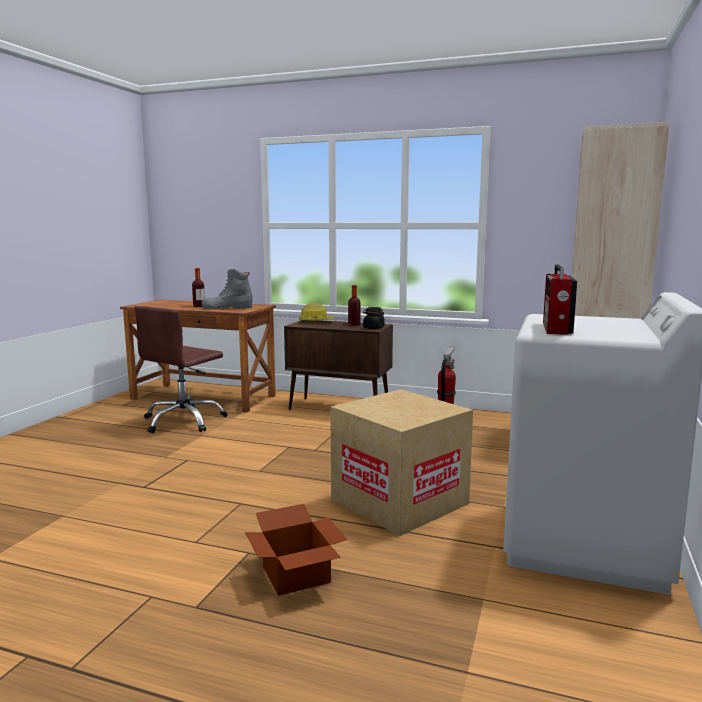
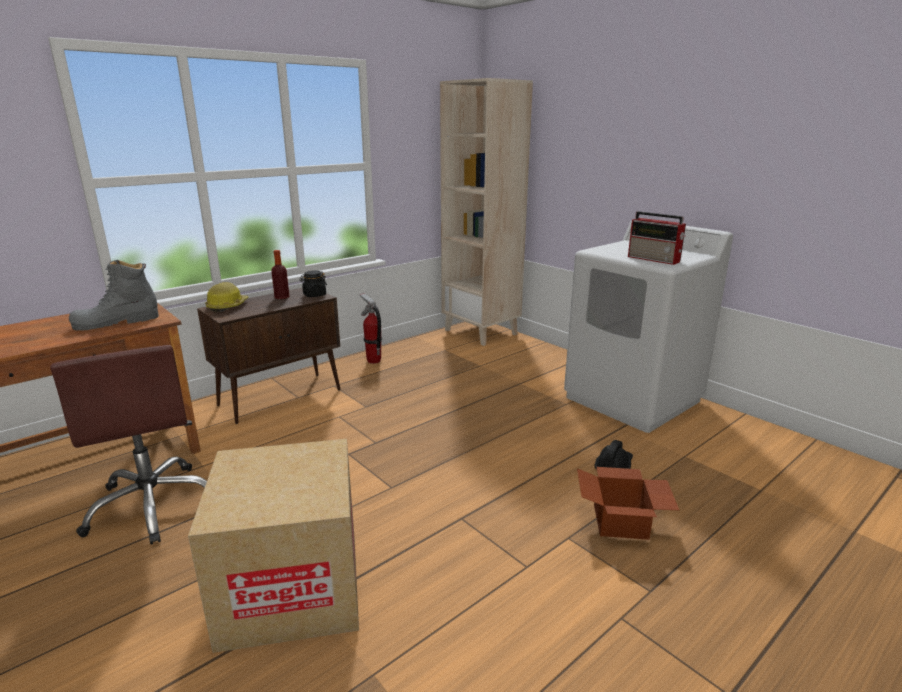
camera: 60 degrees left, 10 degrees up
bottle [192,268,205,307] -> none
grey boot [202,269,253,310] -> grey boot turned 45 degrees clockwise [69,260,159,331]
cardboard box [330,389,473,536] -> cardboard box moved to [188,439,359,653]
none -> black hard hat [595,440,633,469]

